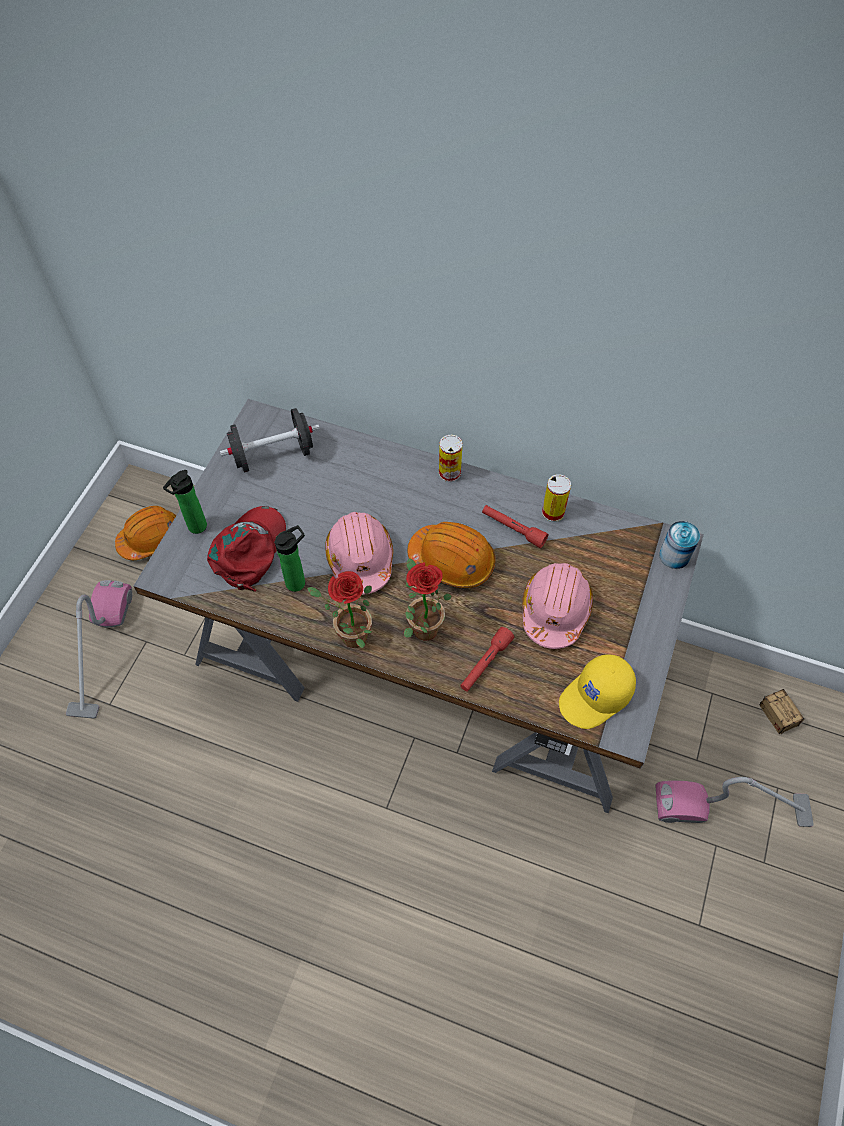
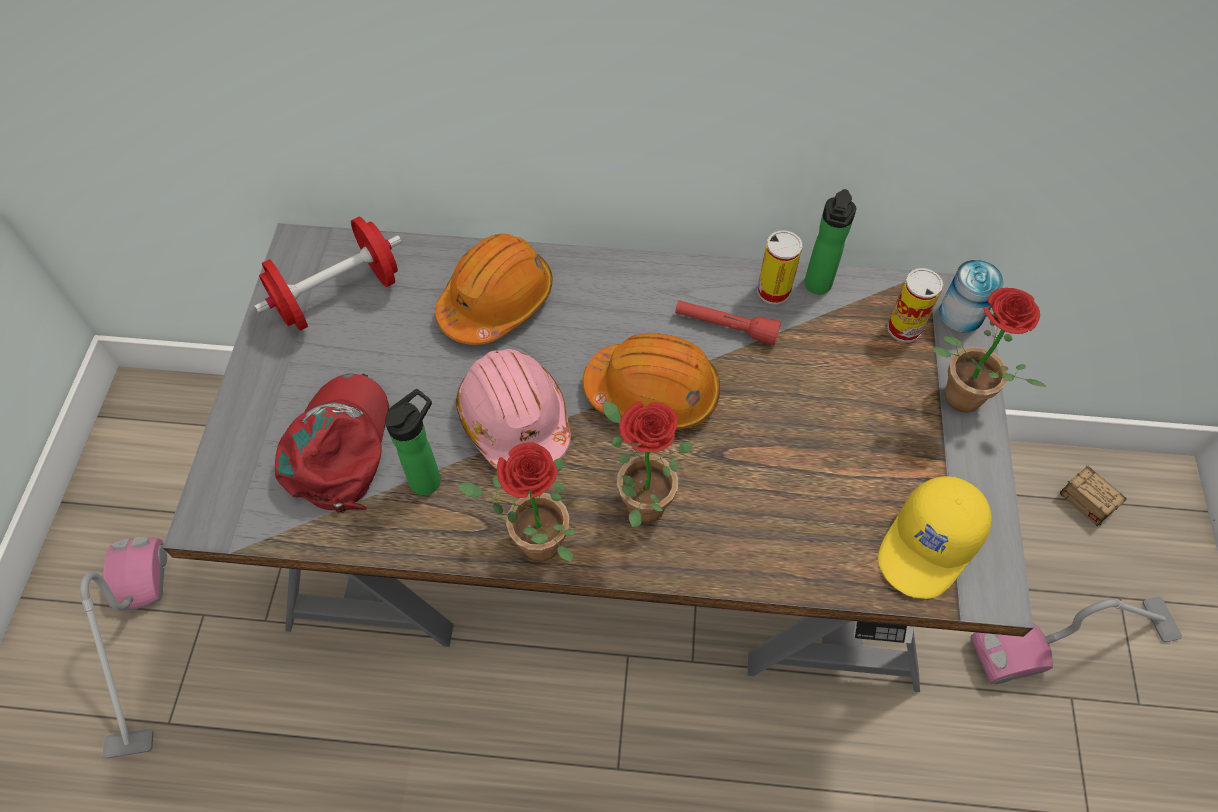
camera: 15 degrees left, 0 degrees up
orange hard hat [115,506,176,560] -> orange hard hat moved to [435,233,553,345]
bottle [163,470,207,534] -> bottle moved to [804,189,856,294]
black dumbbell [220,408,320,473] -> red dumbbell [254,217,402,331]
can [439,435,463,482] -> can moved to [887,268,943,342]
red flashlight [460,627,514,692] -> none
pink hard hat [522,563,593,649] -> none
none -> potted plant [933,288,1047,413]

